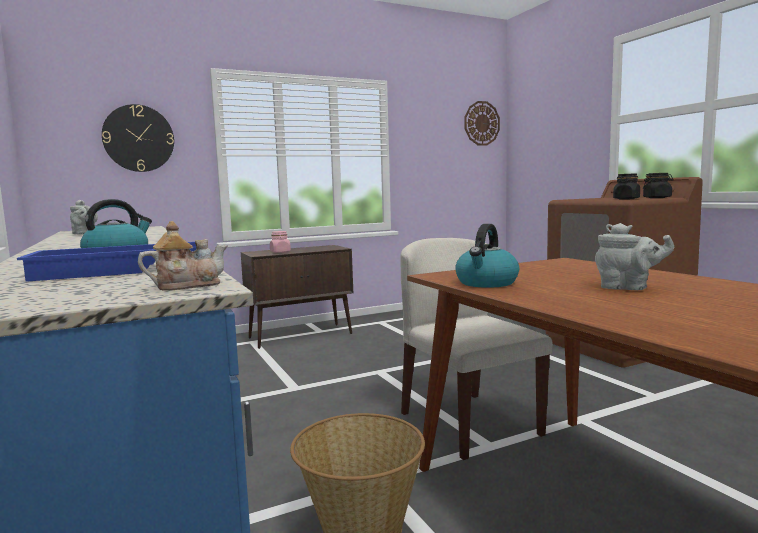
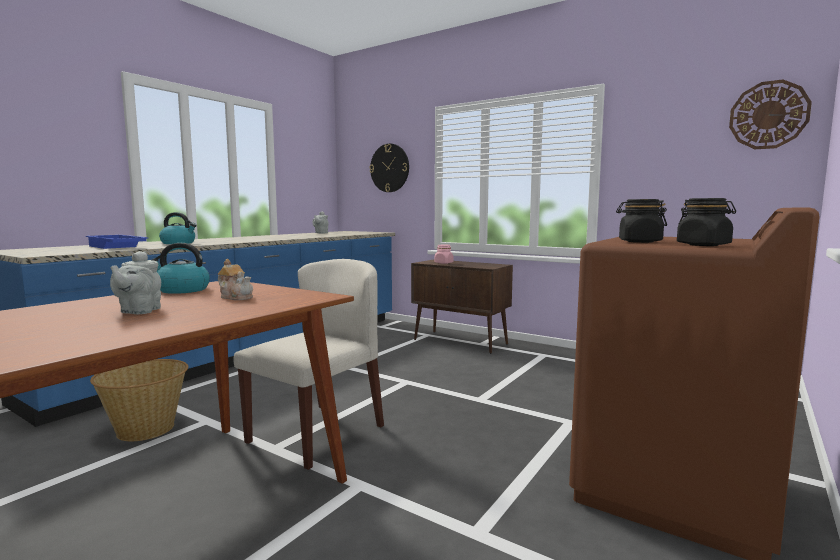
camera: 60 degrees right, 0 degrees up
teapot [138,221,228,291] -> teapot moved to [218,259,253,300]

